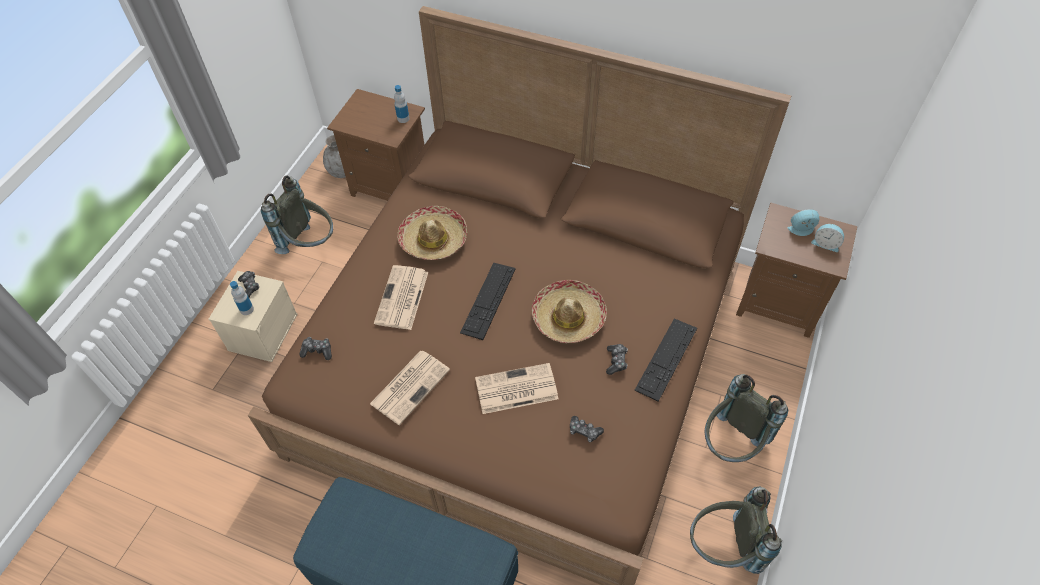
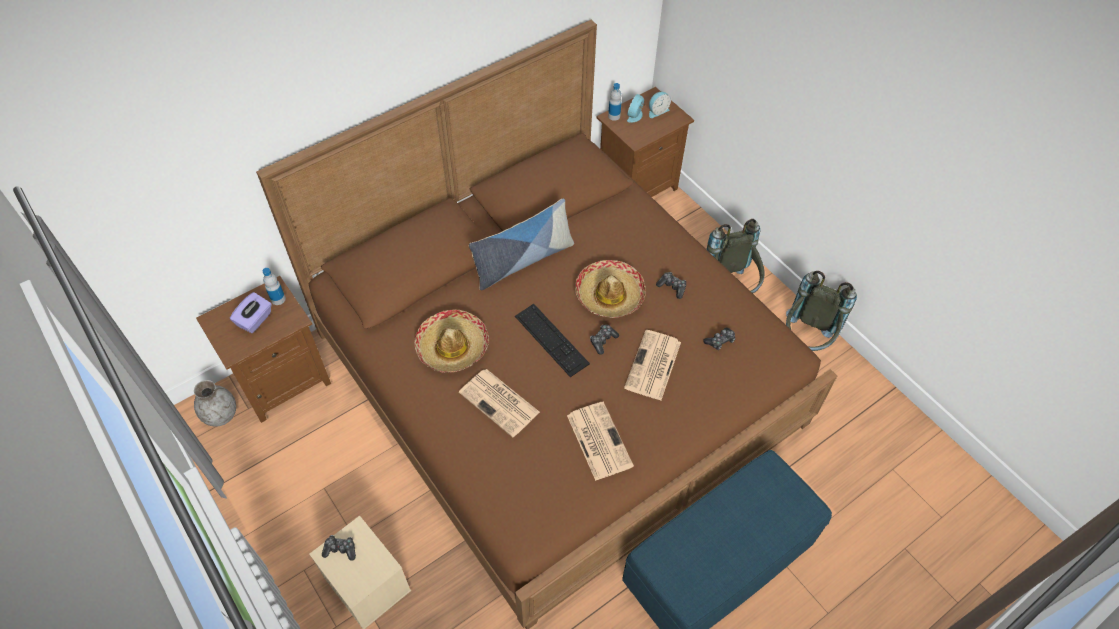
camera: 60 degrees left, 0 degrees up
bottle [230,281,254,315] -> bottle moved to [608,83,622,121]
grey backpack [261,175,333,254] -> none
game controller [299,337,332,360] -> game controller moved to [590,325,619,355]
keyboard [635,319,697,402] -> none
none -> purple tissue box [230,292,272,333]
none -> pillow [469,198,574,291]

